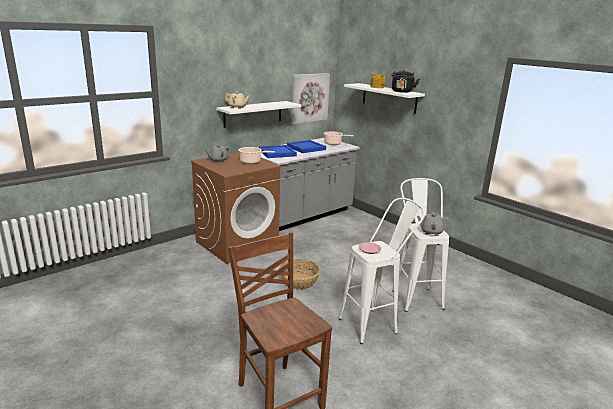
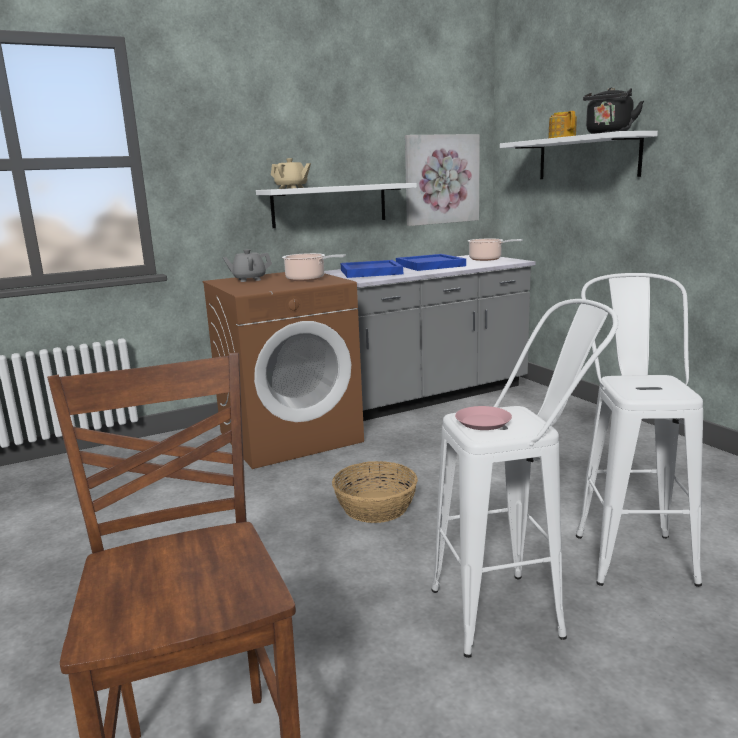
camera: 15 degrees right, 5 degrees down
grey teapot [417,212,449,236] -> none

